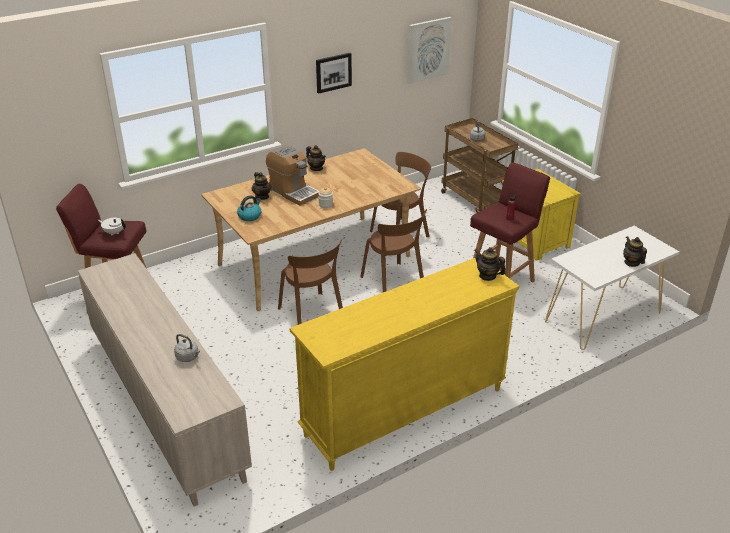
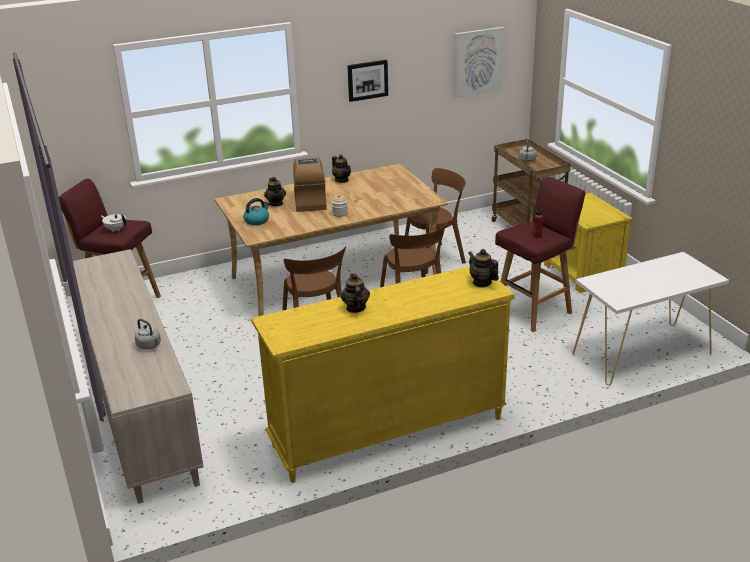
camera: 10 degrees right, 5 degrees down
coffee machine [266,145,319,206] -> coffee machine turned 150 degrees counterclockwise [293,156,327,212]
teapot [623,237,647,267] -> teapot moved to [341,273,370,313]

